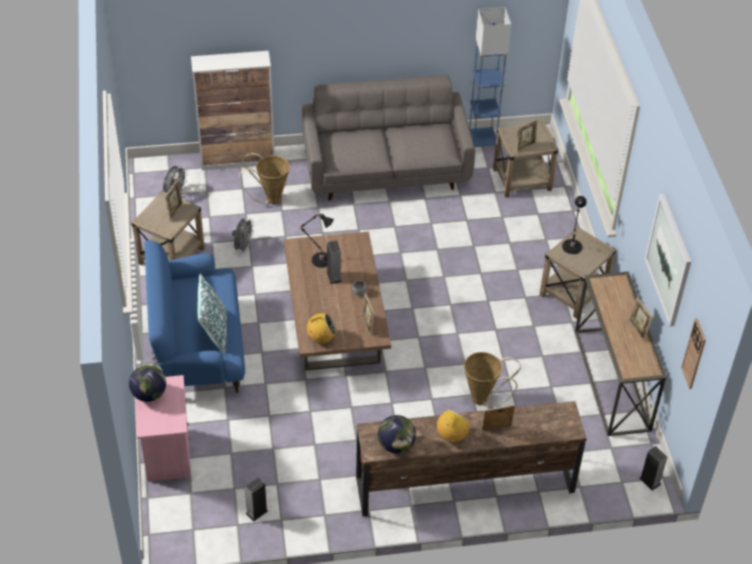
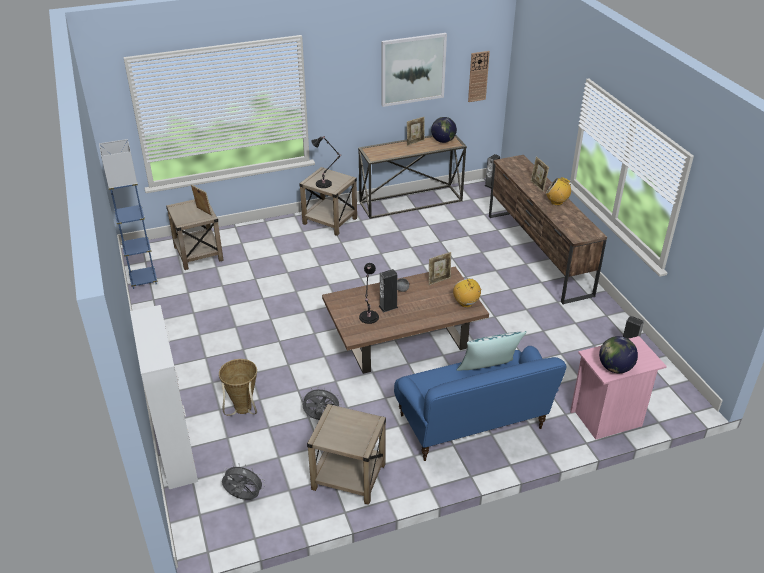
camera: 100 degrees left, 10 degrees down
picture frame [165,180,183,221] -> none
grey sofa [301,75,475,201] -> none
globe [378,415,416,454] -> globe moved to [431,117,457,143]
basket [464,352,521,408] -> none

